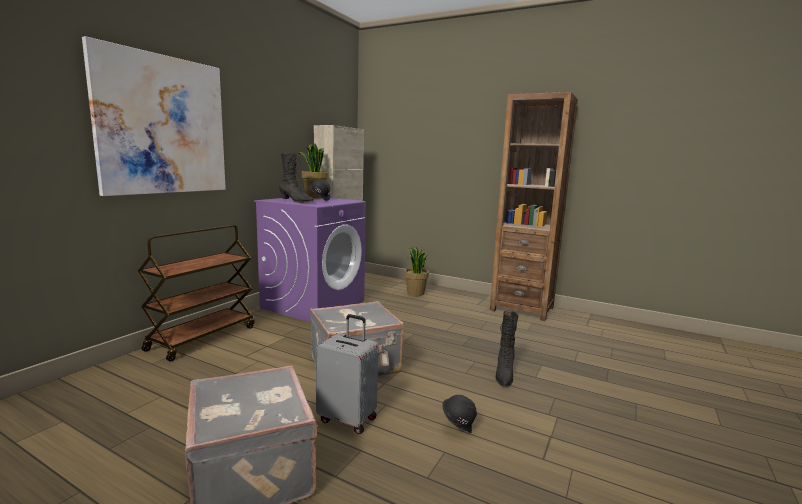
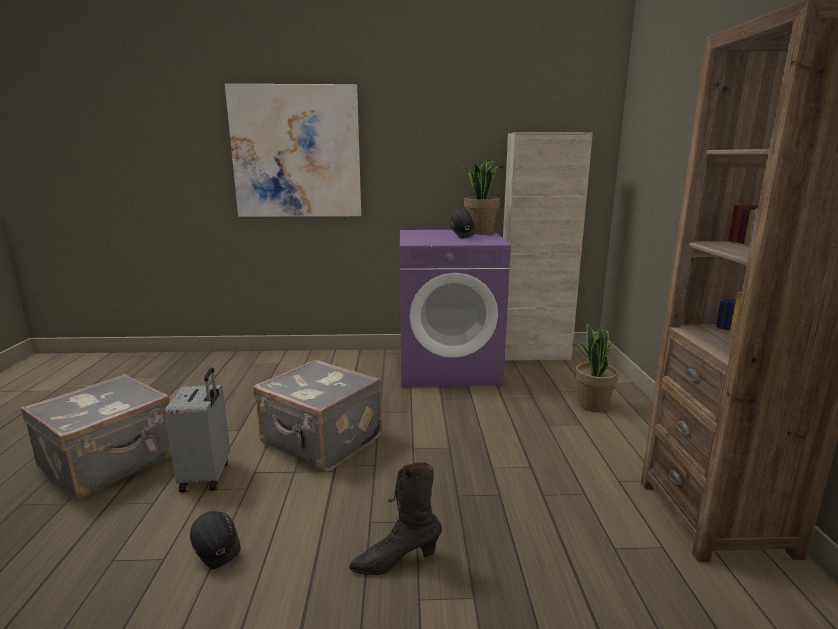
camera: 60 degrees right, 5 degrees up
brown cart [138,225,255,361] -> none
black boot [279,153,314,203] -> none

